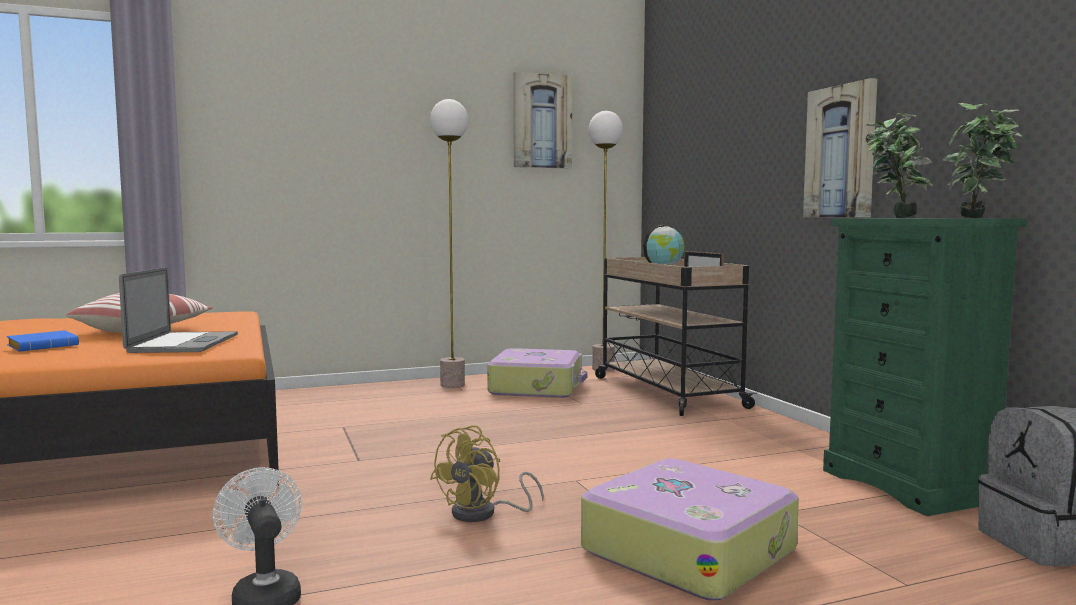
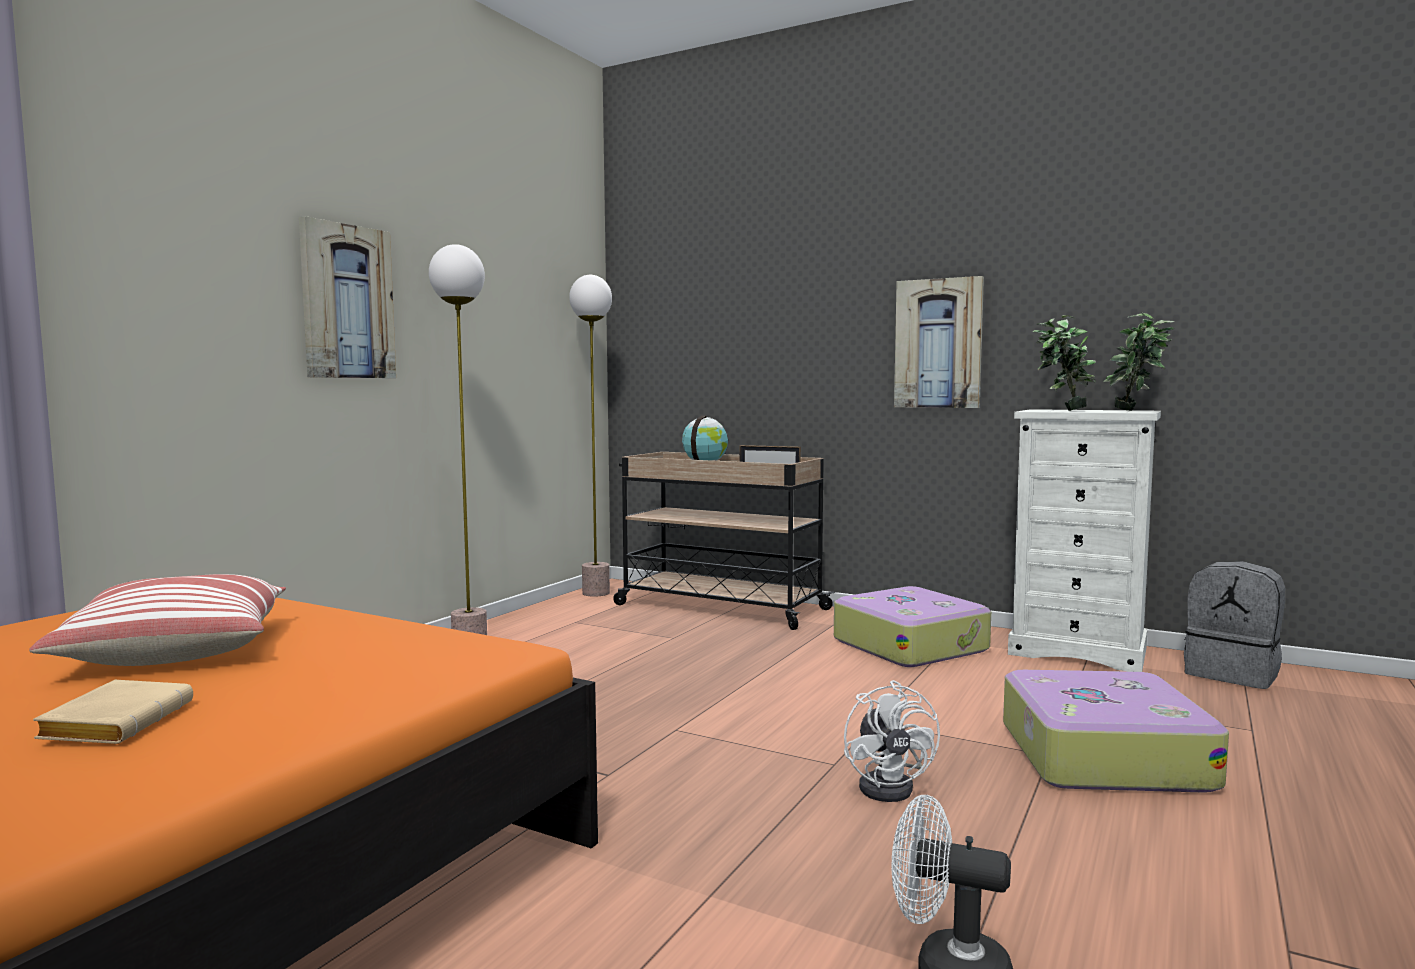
camera: 40 degrees left, 0 degrees up
blue book [7,330,79,352] -> beige book [33,680,193,744]
laptop [119,267,238,353] -> none
yellow fan [430,425,544,522] -> white fan [844,680,940,802]
suitcase [487,348,587,398] -> suitcase moved to [834,586,991,667]
picture [513,72,572,169] -> picture moved to [299,216,396,378]
green dresser [823,218,1027,516] -> white dresser [1008,409,1161,672]

